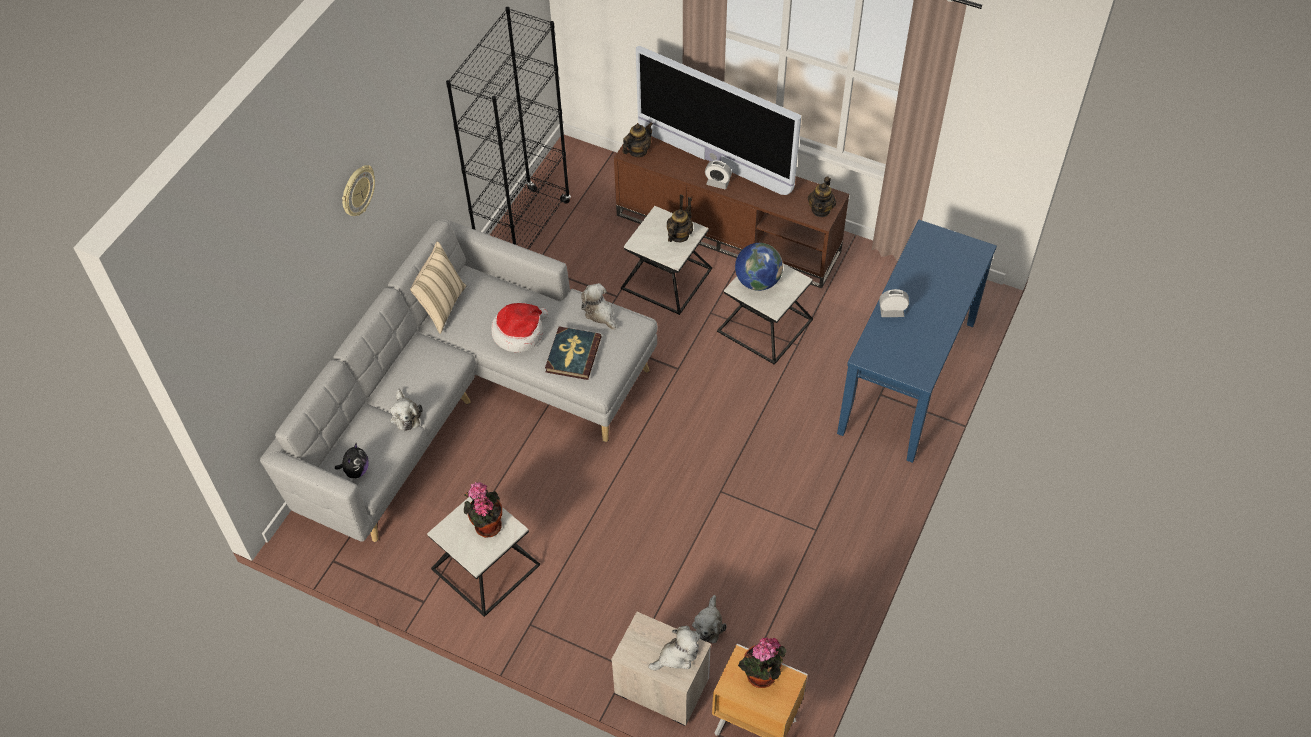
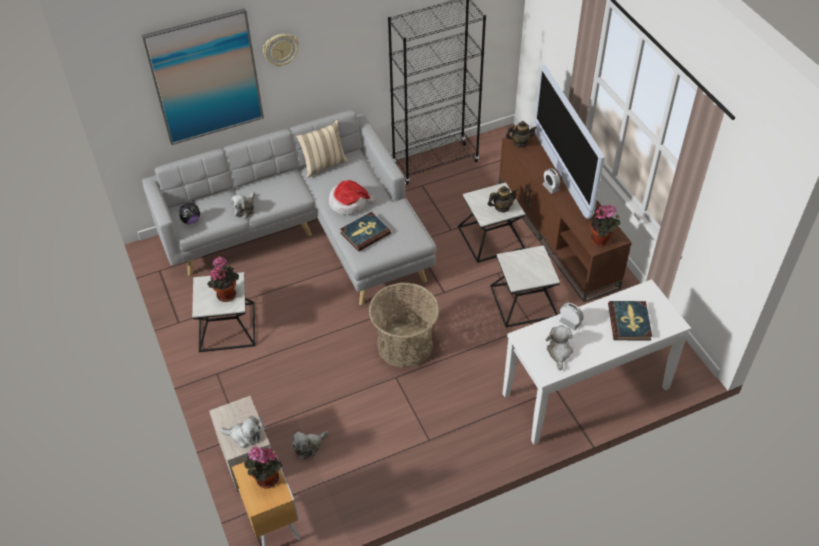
camera: 40 degrees right, 5 degrees down
plush toy [581,283,616,330] -> plush toy moved to [546,325,573,370]
globe [735,243,783,291] -> none
teapot [808,177,836,217] -> potted plant [590,204,621,247]
blue console table [837,220,997,463] -> white console table [503,279,691,445]
none -> picture [142,8,264,145]
none -> basket [369,282,440,368]
none -> book [608,301,652,340]

